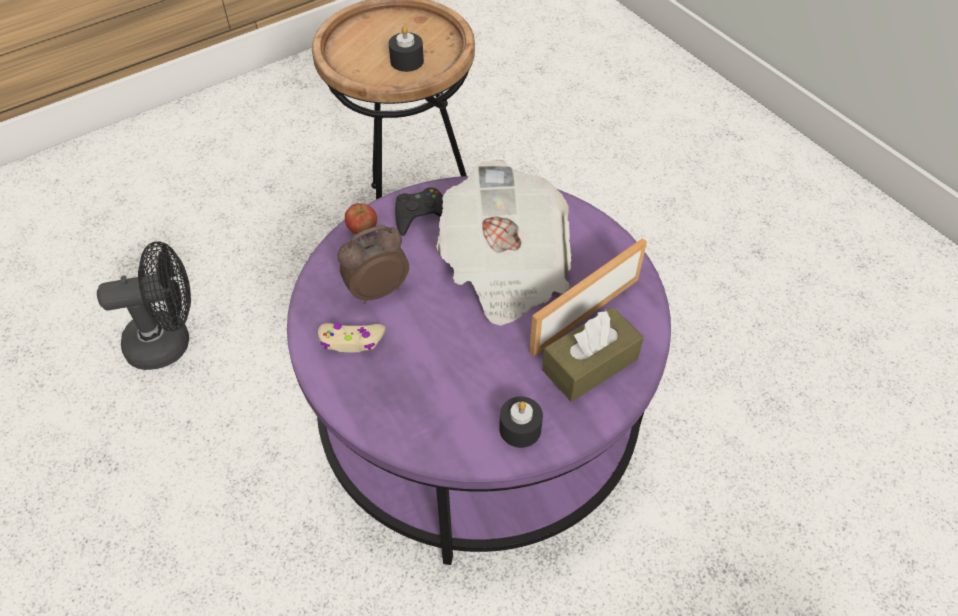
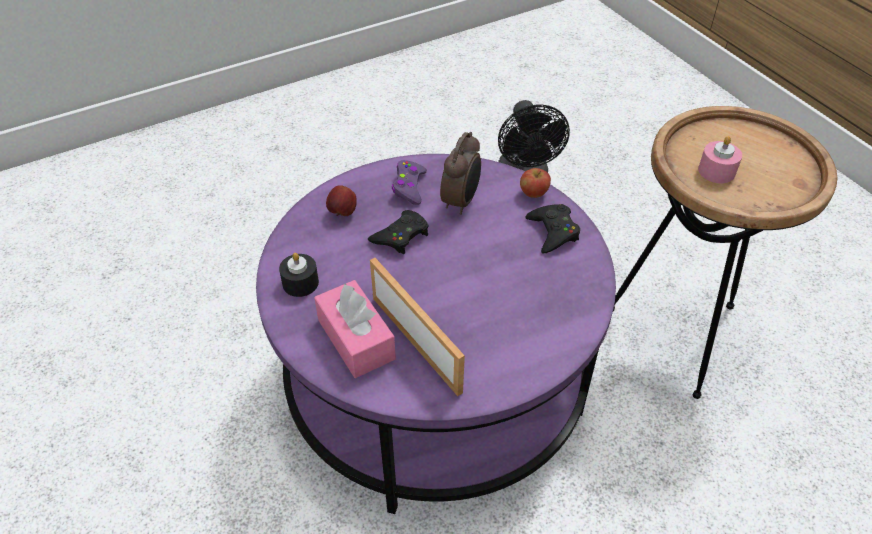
camera: 95 degrees right, 5 degrees down
beige game controller [318,323,385,352] -> purple game controller [392,160,427,205]
alarm clock [337,225,409,304] -> alarm clock turned 45 degrees clockwise [440,132,481,215]
black candle [389,26,424,72] -> pink candle [698,136,742,183]
newspaper [436,160,571,326] -> none
brown tissue box [542,307,644,402] -> pink tissue box [314,280,396,378]
none -> apple [326,185,357,216]
none -> black game controller [368,210,428,254]

